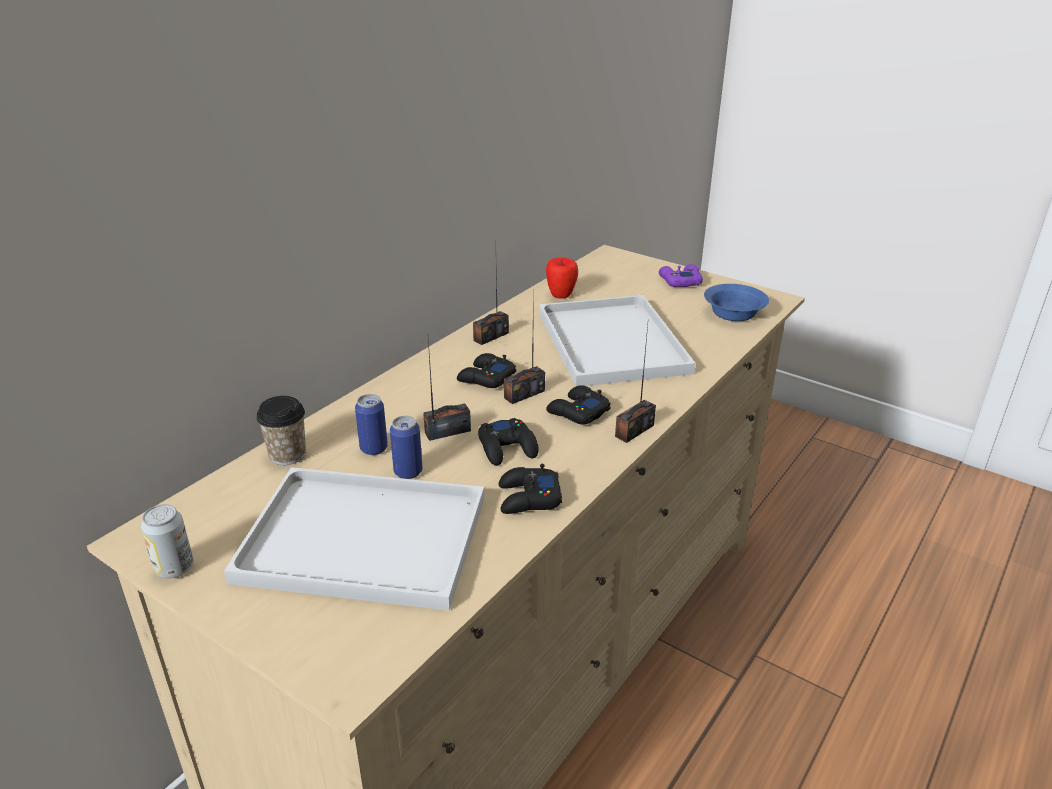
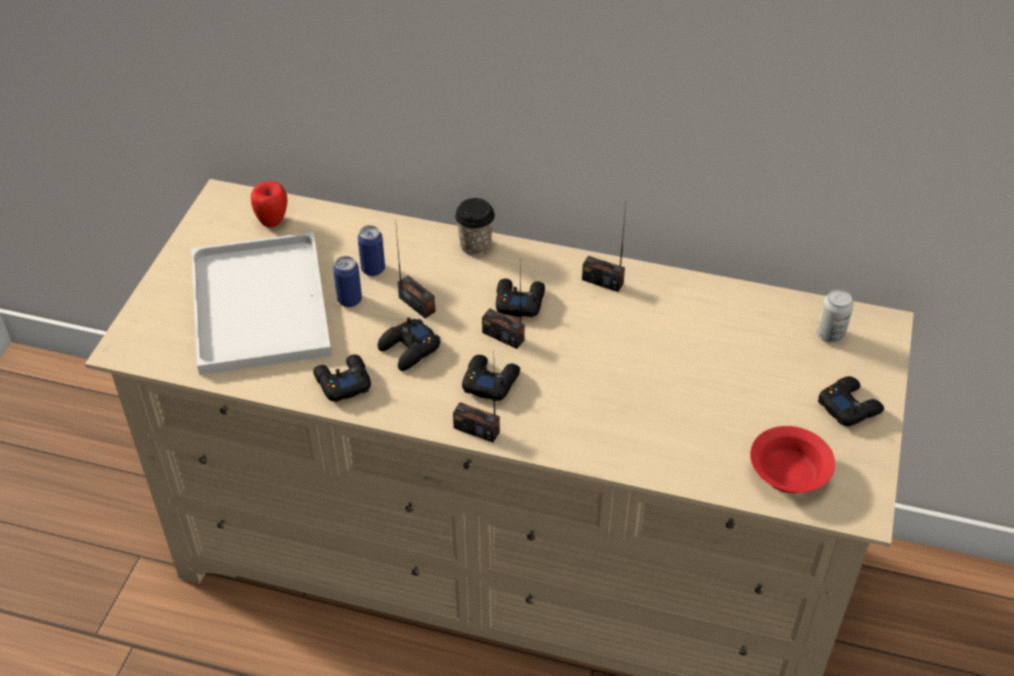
camera: 70 degrees right, 15 degrees up
can [141,504,194,579] -> can moved to [816,289,854,343]
cup [256,396,306,465] -> cup moved to [455,198,495,256]
white tray [539,295,696,386] -> none
apple [546,258,578,299] -> apple moved to [251,181,287,227]
purple game controller [659,264,703,287] -> black game controller [818,376,884,426]
blue bowl [704,284,769,321] -> red bowl [750,426,835,493]

